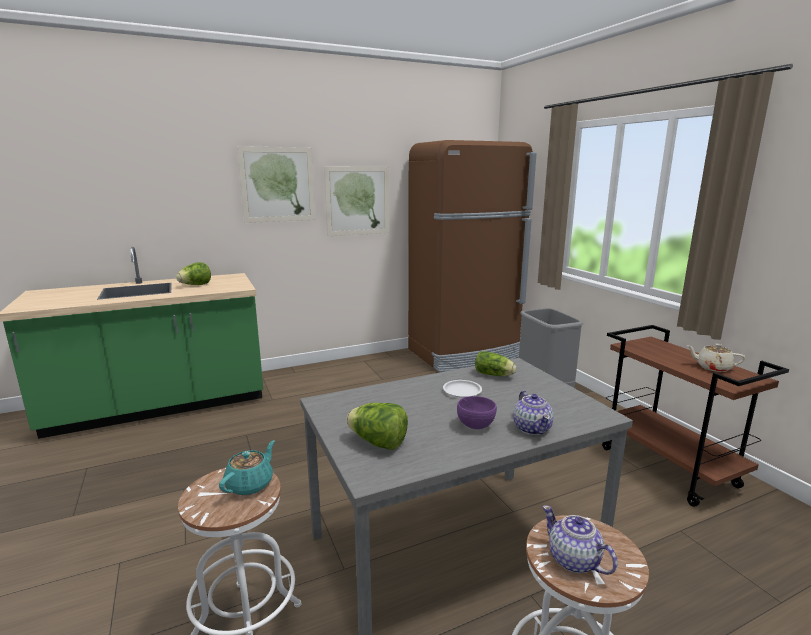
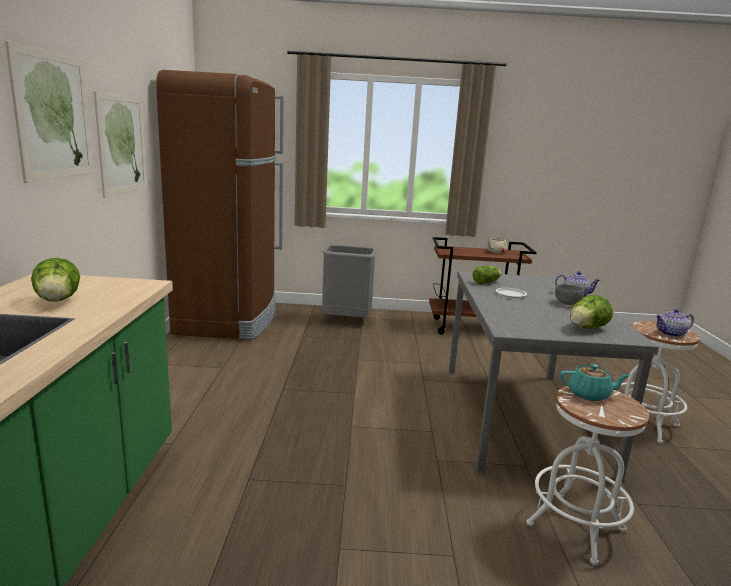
camera: 65 degrees left, 0 degrees up
turquoise teapot [219,440,275,495] -> turquoise teapot turned 135 degrees clockwise [560,364,630,401]
purple bowl [457,396,497,429] -> grey bowl [555,284,585,305]

